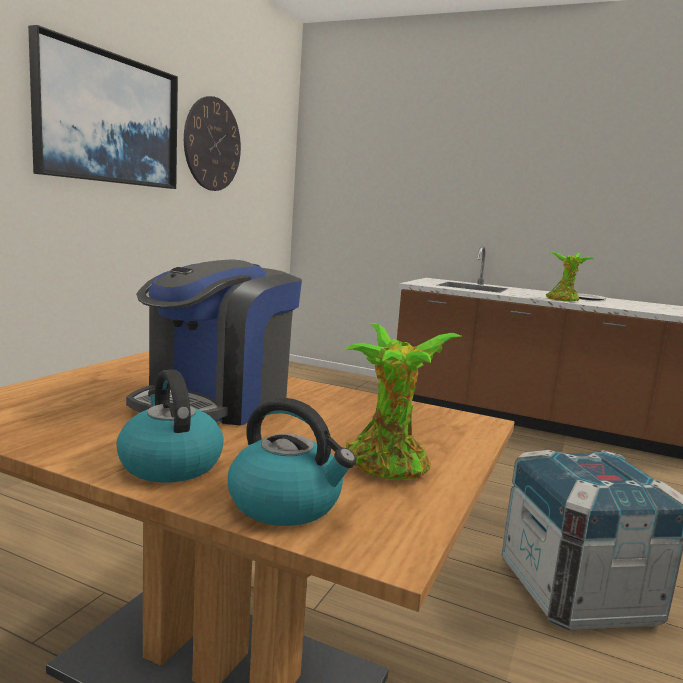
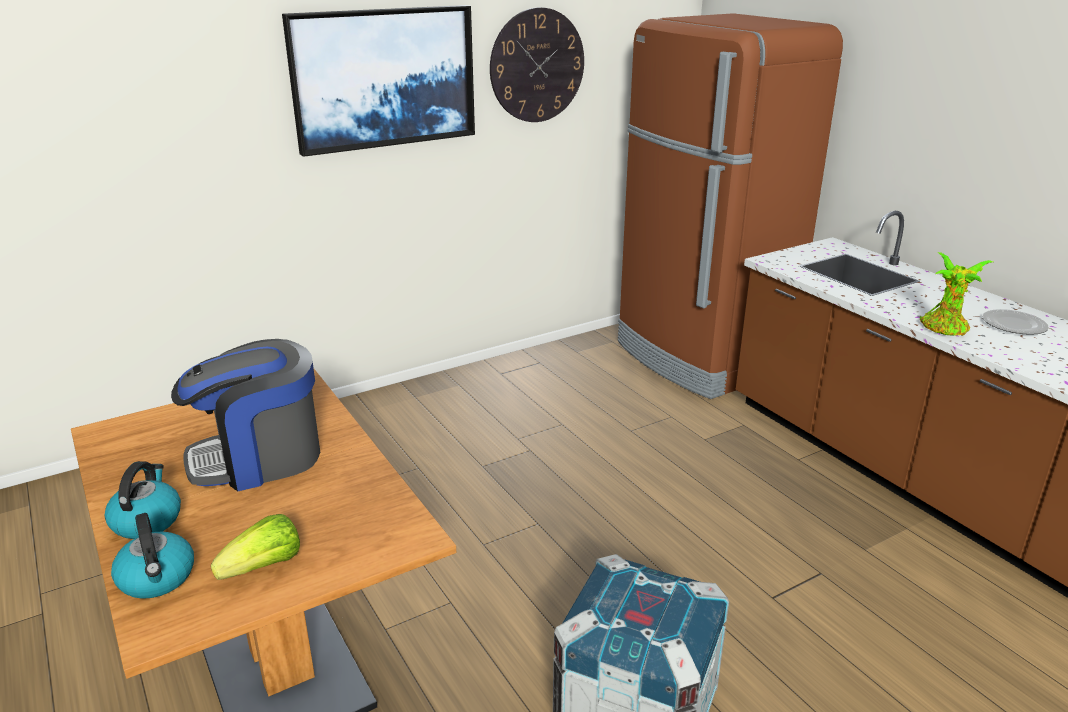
camera: 35 degrees right, 15 degrees up
potted plant [344,323,462,480] -> lettuce [211,514,300,580]
none -> brown fridge [618,13,843,399]

